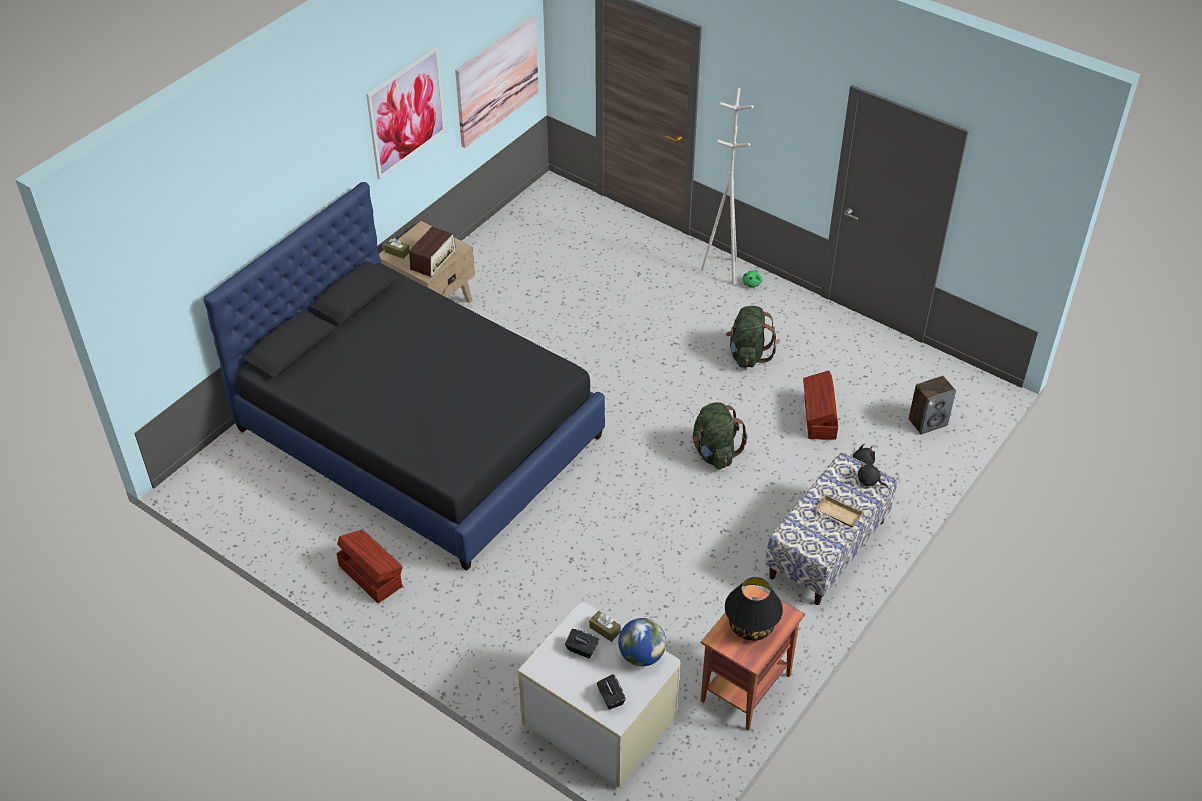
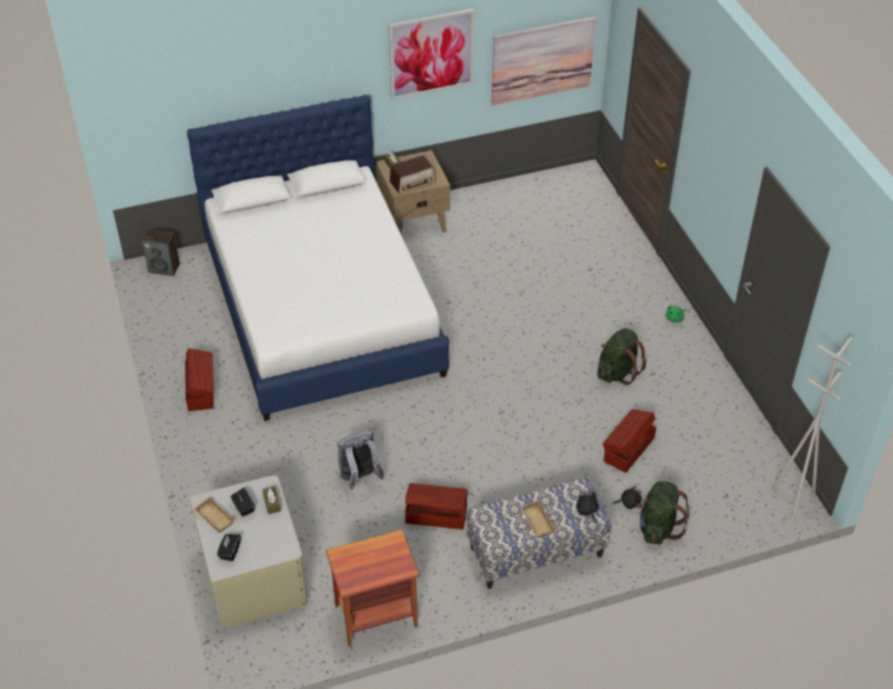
camera: 35 degrees right, 0 degrees up
black bed [204,182,605,571] -> white bed [187,95,449,421]
globe [618,618,666,666] -> none
green backpack [692,402,748,469] -> green backpack moved to [637,481,689,544]
grey clothes rack [701,88,754,285] -> grey clothes rack moved to [771,337,853,522]
black table lamp [725,577,783,641] -> none
speaker [909,376,956,435] -> speaker moved to [142,229,180,276]
none -> beige tray [193,497,235,533]
none -> grey backpack [337,430,384,490]
none -> brown storage box [405,483,468,529]

